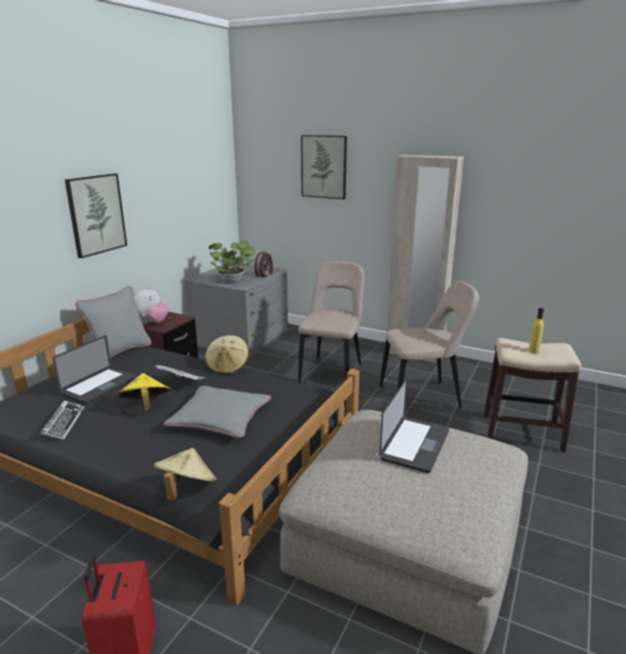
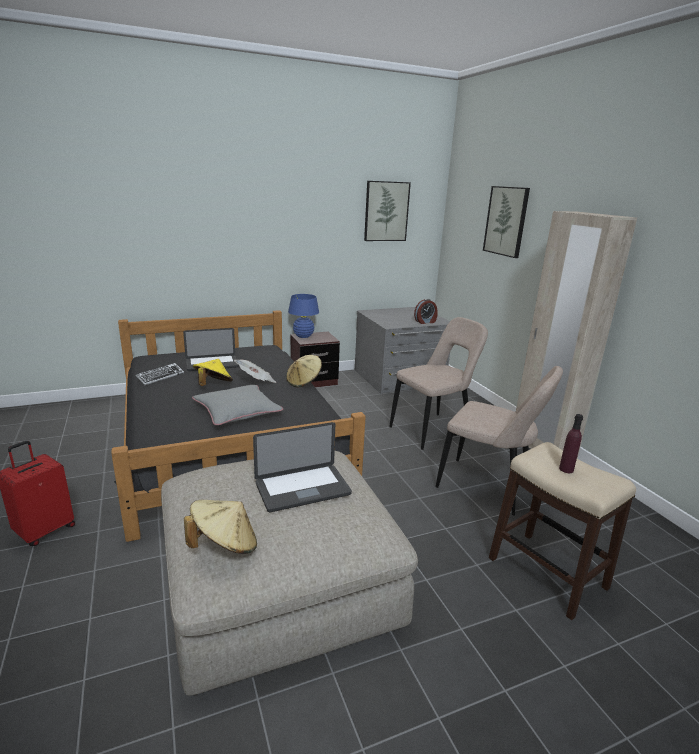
camera: 40 degrees right, 0 degrees up
picture [65,173,127,258] -> picture moved to [364,181,411,241]
grey pillow [75,286,151,358] -> none
plush toy [134,287,169,325] -> blue table lamp [288,294,319,338]
beige hat [153,448,217,500] -> beige hat moved to [184,500,257,554]
potted plant [208,240,255,283] -> none
yellow bottle [529,308,544,353] -> purple bottle [559,414,583,473]

